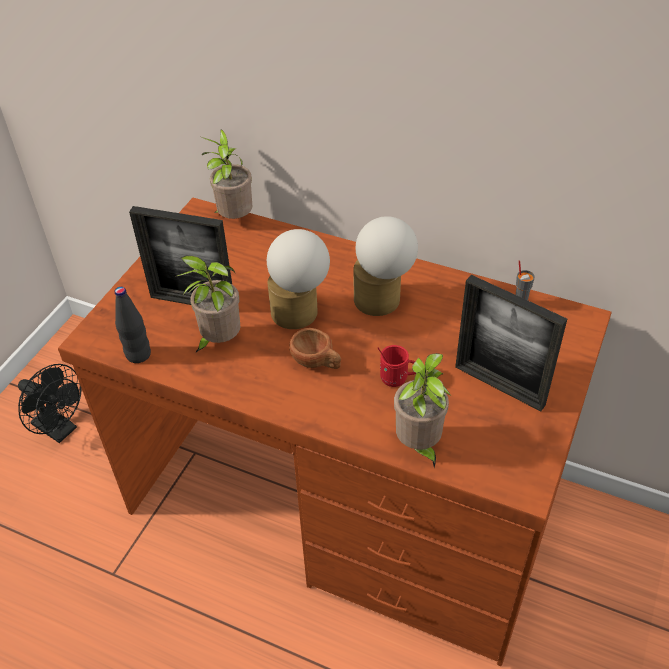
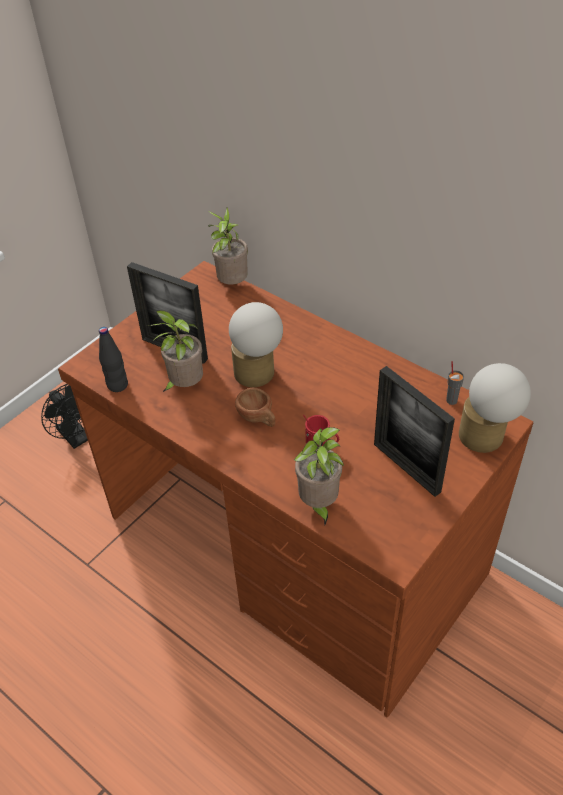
camera: 15 degrees right, 0 degrees up
table lamp [353,216,418,316] -> table lamp moved to [459,363,531,453]

